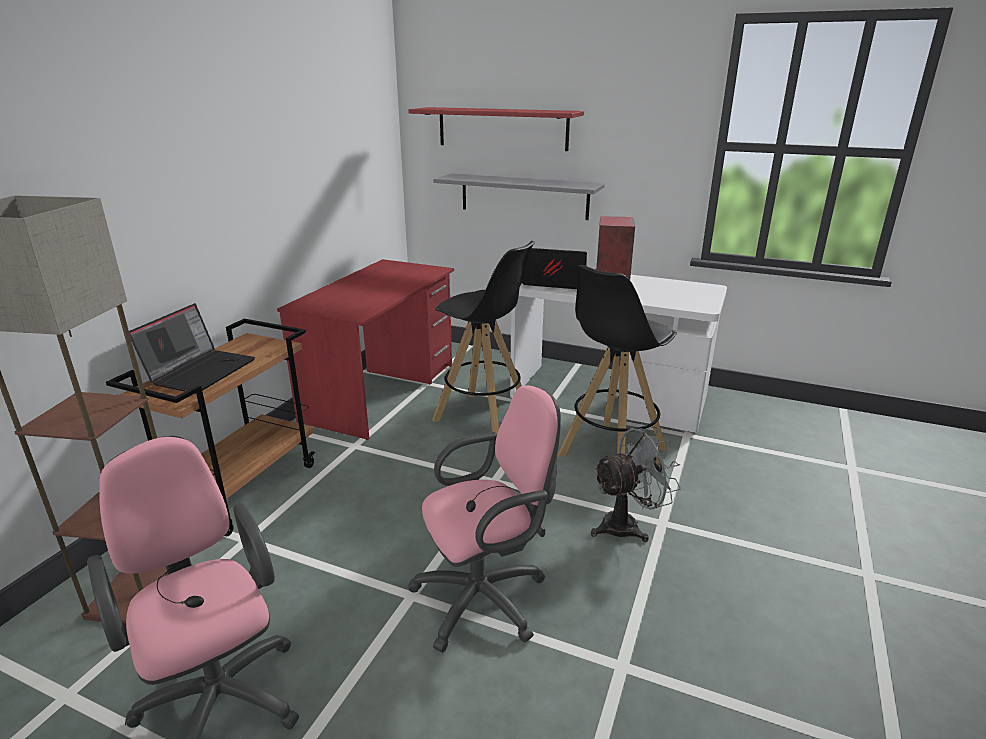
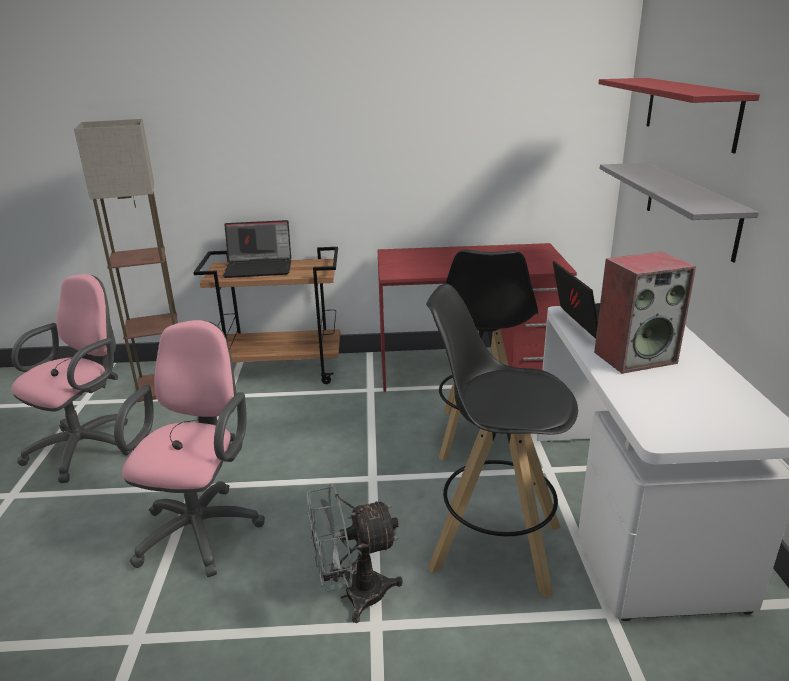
camera: 65 degrees right, 0 degrees up
pink office chair [408,386,561,652] -> pink office chair turned 120 degrees counterclockwise [114,320,265,577]
grey fan [591,427,681,542] -> grey fan turned 120 degrees clockwise [306,483,403,623]

